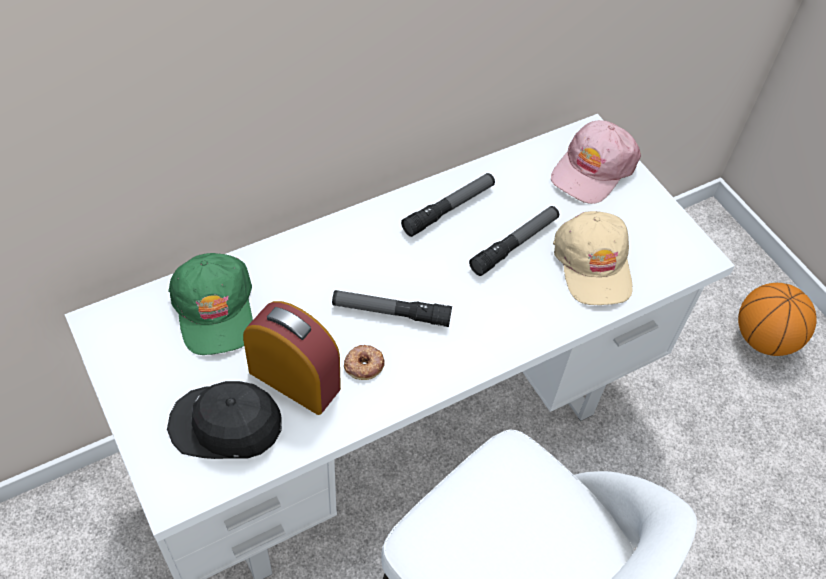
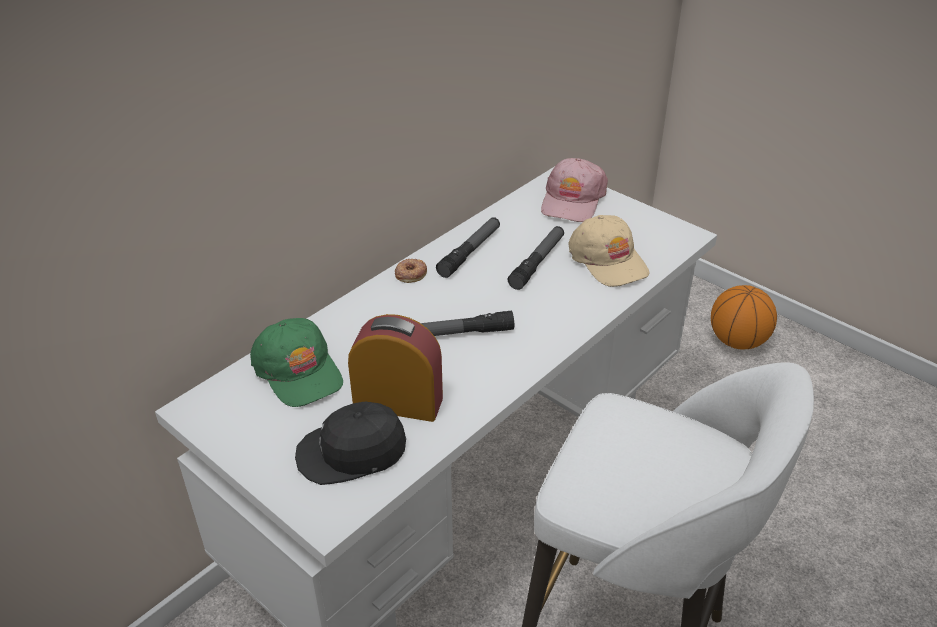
camera: 15 degrees left, 15 degrees down
donut [344,345,385,380] -> donut moved to [395,259,427,283]

